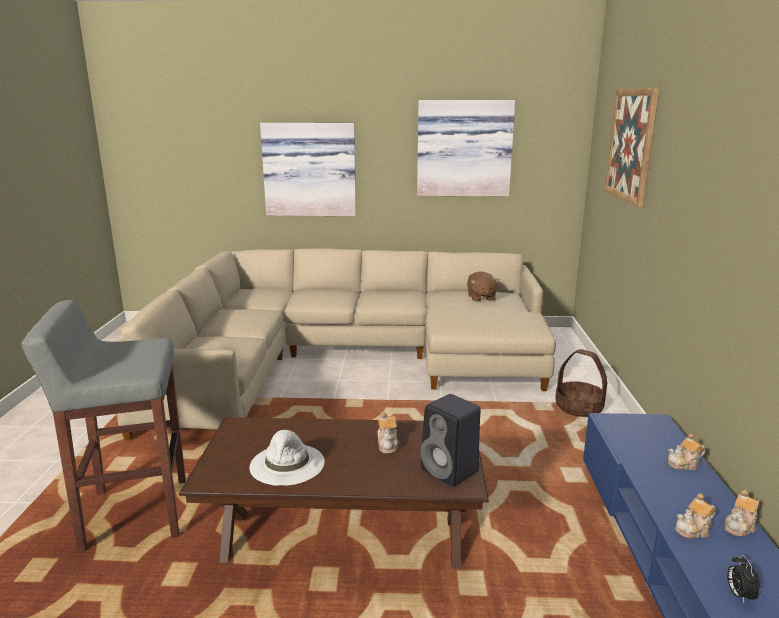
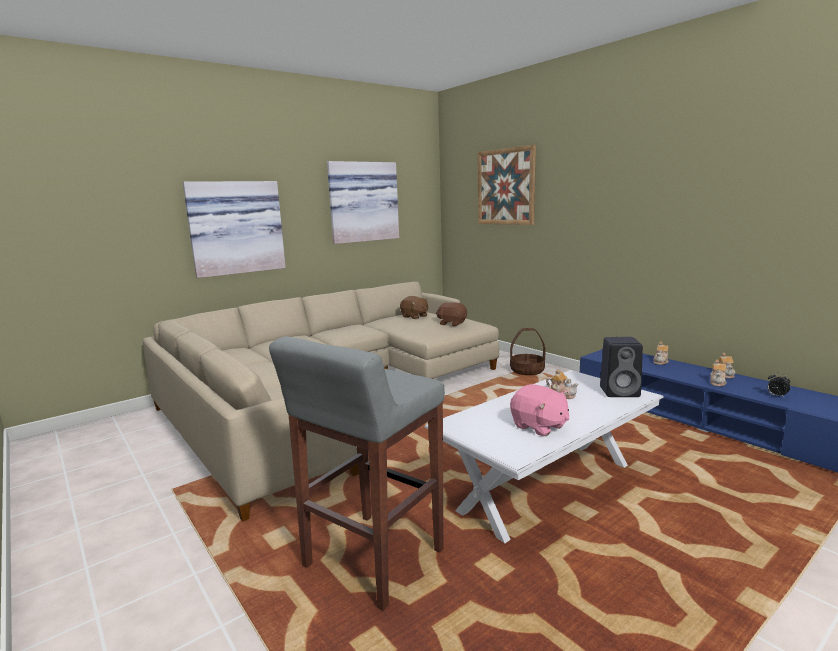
camera: 40 degrees left, 5 degrees down
brown coffee table [179,417,489,569] -> white coffee table [425,370,663,543]
white hat [249,430,325,486] -> pink plush toy [510,384,569,436]
none -> brown plush toy [436,302,467,326]

